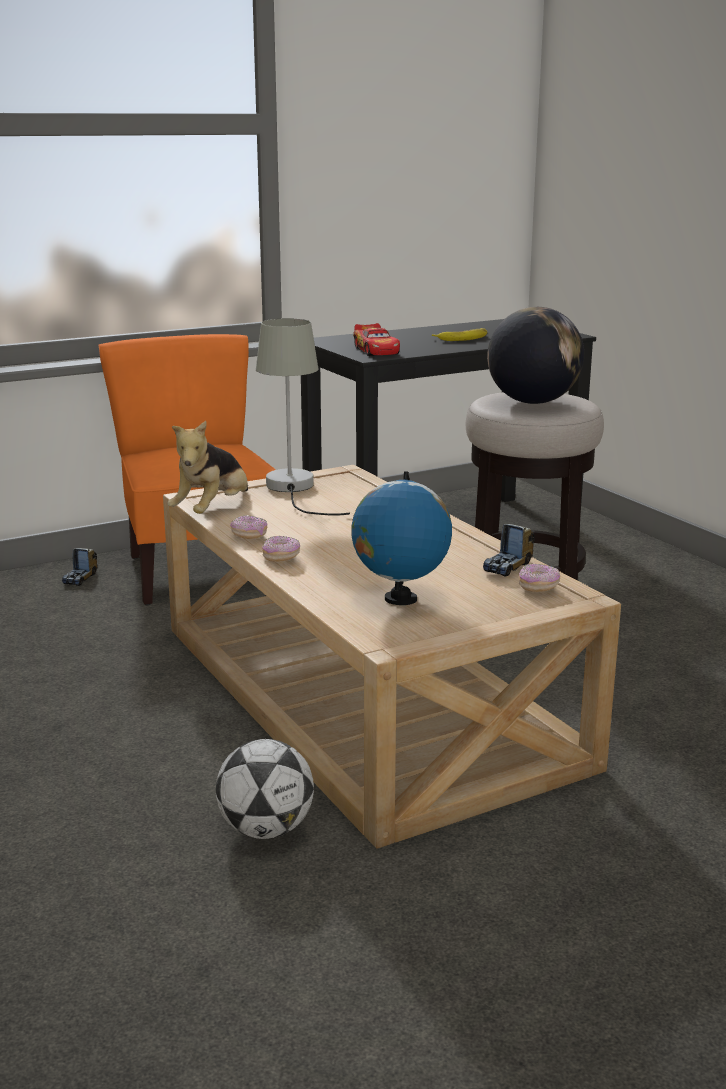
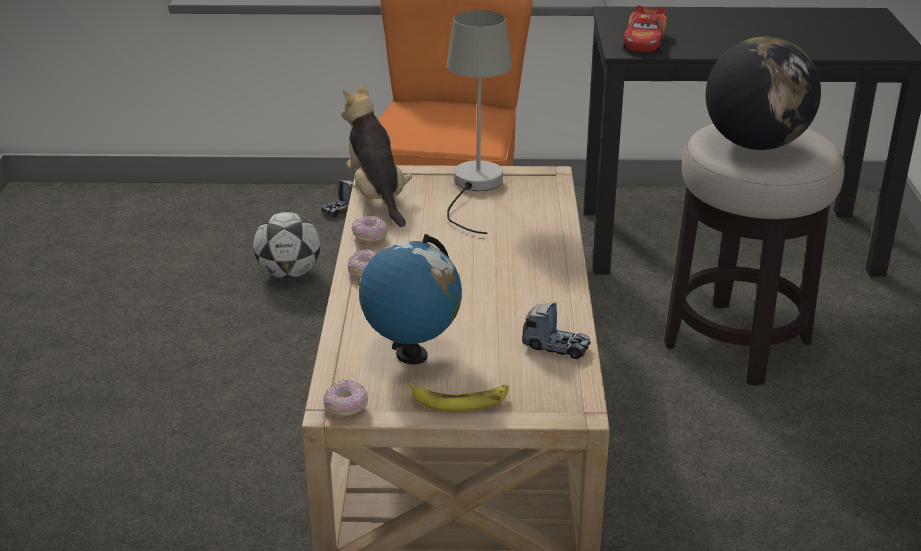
camera: 30 degrees right, 10 degrees up
plush toy [168,421,248,514] -> plush toy turned 105 degrees clockwise [341,84,412,227]
football [216,739,314,839] -> football moved to [253,212,321,279]
banana [432,328,487,341] -> banana moved to [408,383,509,412]
toy truck [483,524,535,577] -> toy truck turned 135 degrees counterclockwise [522,302,591,359]
donut [518,564,560,592] -> donut moved to [323,380,368,417]

